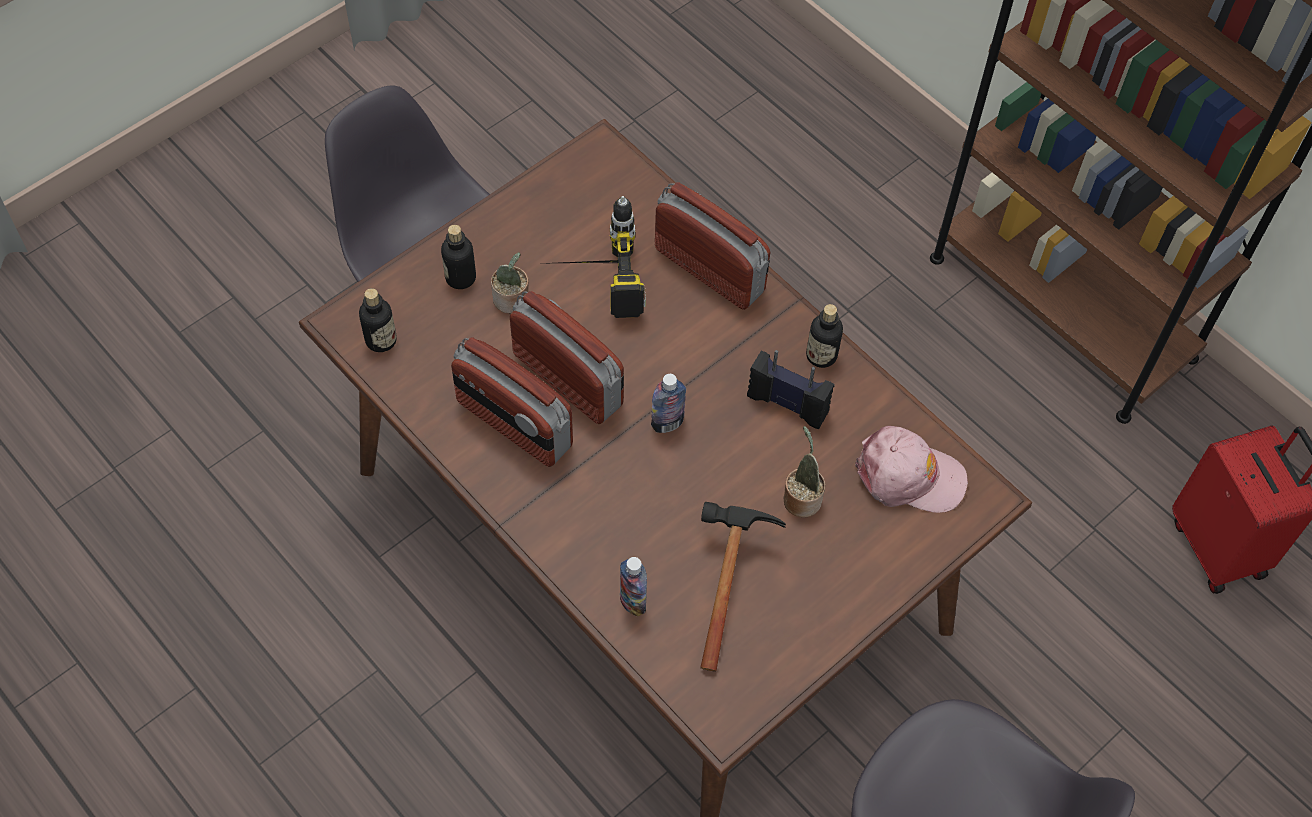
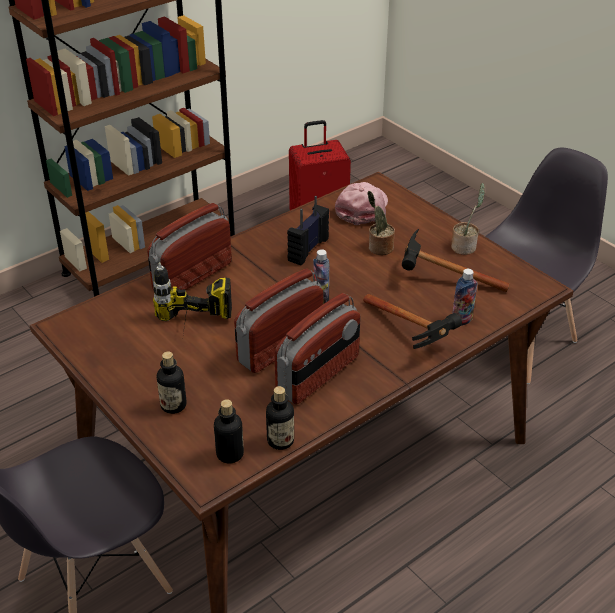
camera: 85 degrees left, 20 degrees down
potted plant [491,252,529,313] -> potted plant moved to [451,183,485,255]
bottle [806,304,843,368] -> bottle moved to [266,386,294,450]
none -> hammer [363,294,462,349]

